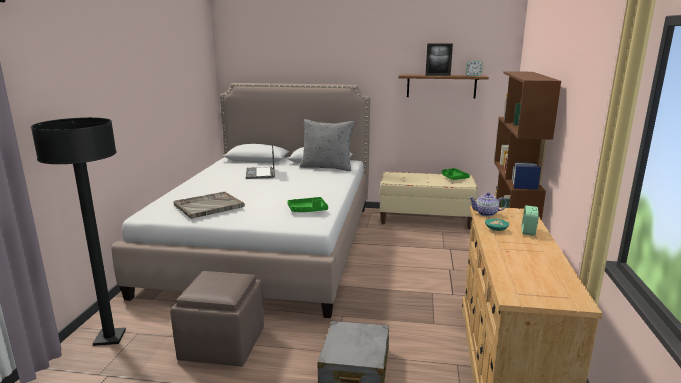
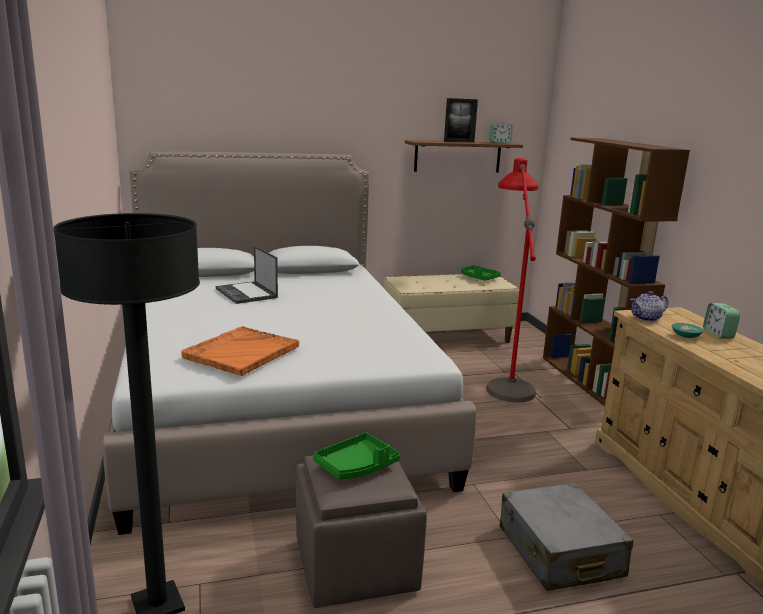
camera: 25 degrees left, 0 degrees up
grey tray [173,192,245,219] -> orange tray [181,326,299,376]
green tray [287,197,328,212] -> green tray moved to [313,432,400,479]
grey pillow [299,119,355,171] -> none
none -> red floor lamp [486,158,538,402]

